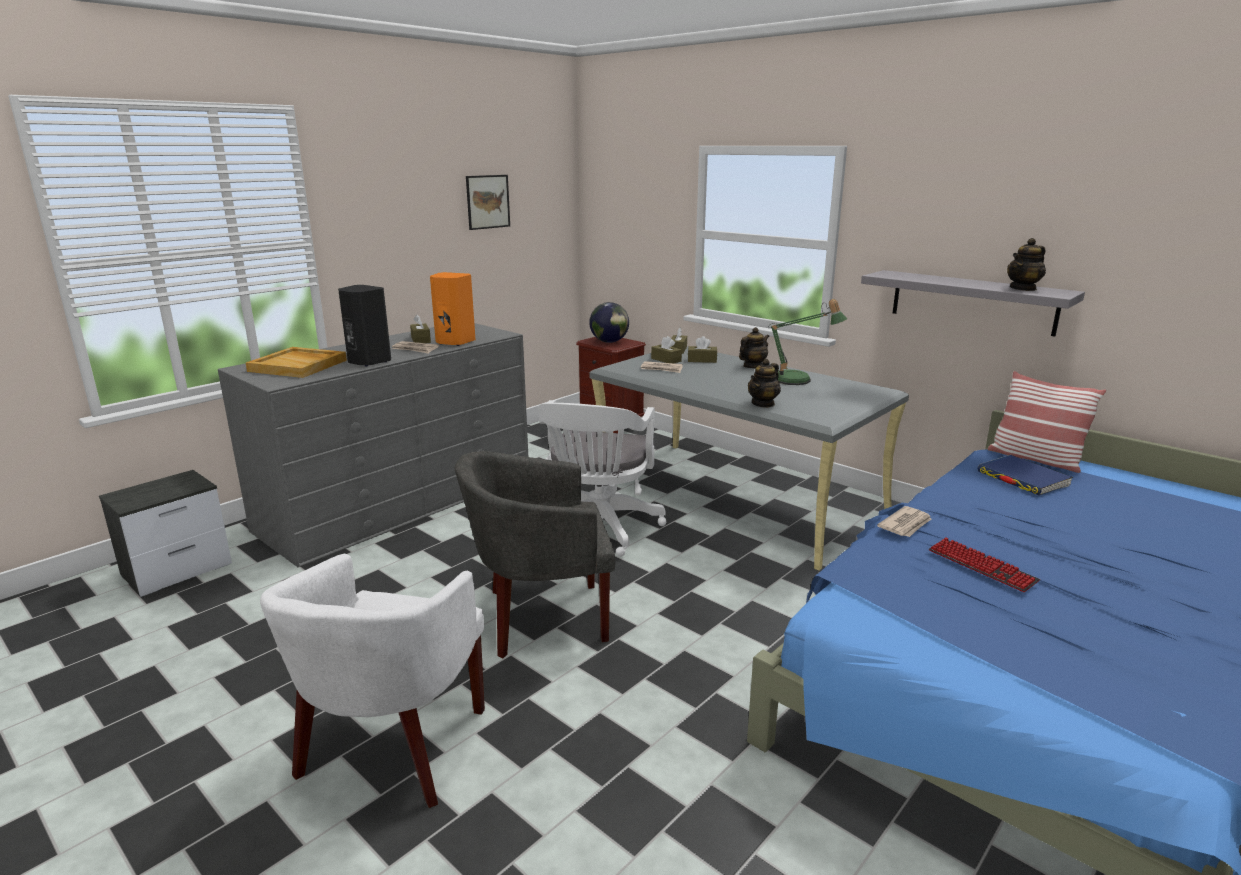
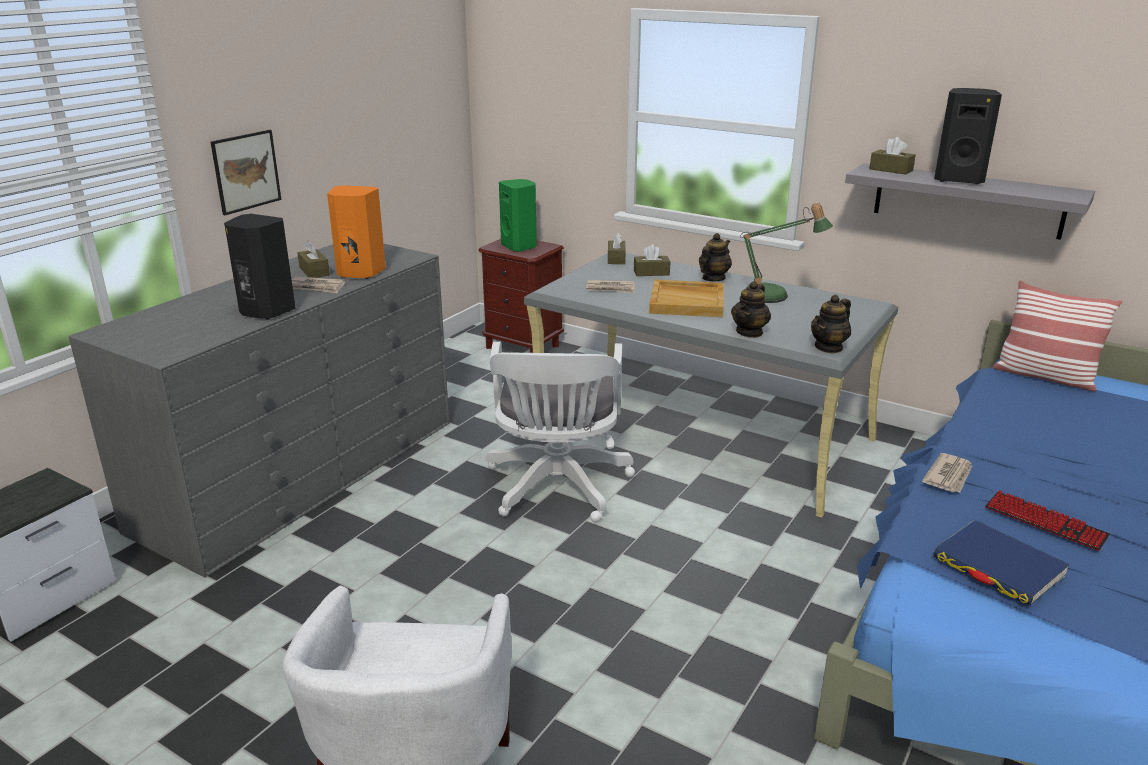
camera: 10 degrees left, 5 degrees up
beige tray [246,347,347,378] -> beige tray moved to [649,280,724,317]
grey armchair [455,451,616,659] -> none
picture [466,175,510,230] -> picture moved to [211,130,281,215]
globe [589,302,629,343] -> green speaker [499,179,537,252]
brown tissue box [651,336,682,363] -> brown tissue box moved to [869,137,916,175]
blue book [977,455,1073,495] -> blue book moved to [934,520,1070,606]
teapot [1007,238,1046,291] -> teapot moved to [811,295,851,354]
none -> black speaker [934,88,1002,184]

